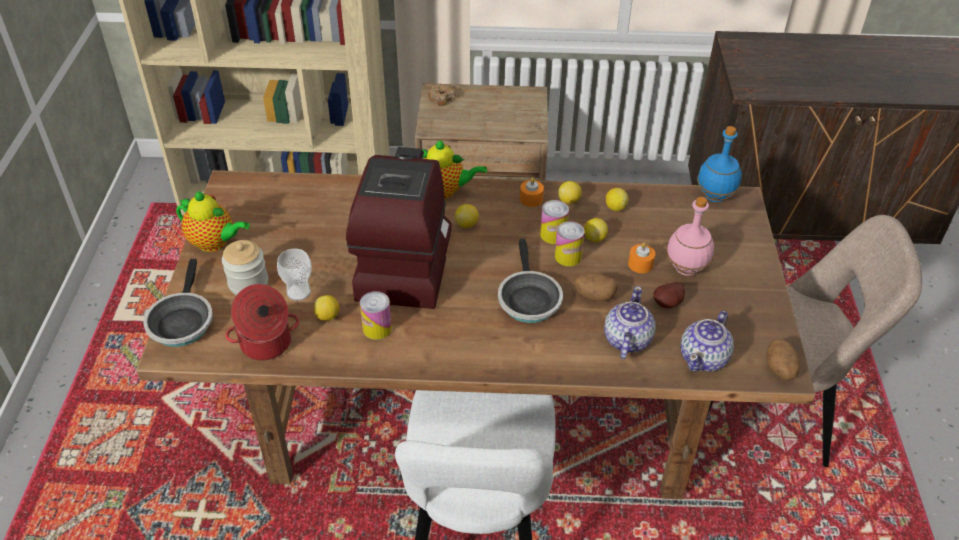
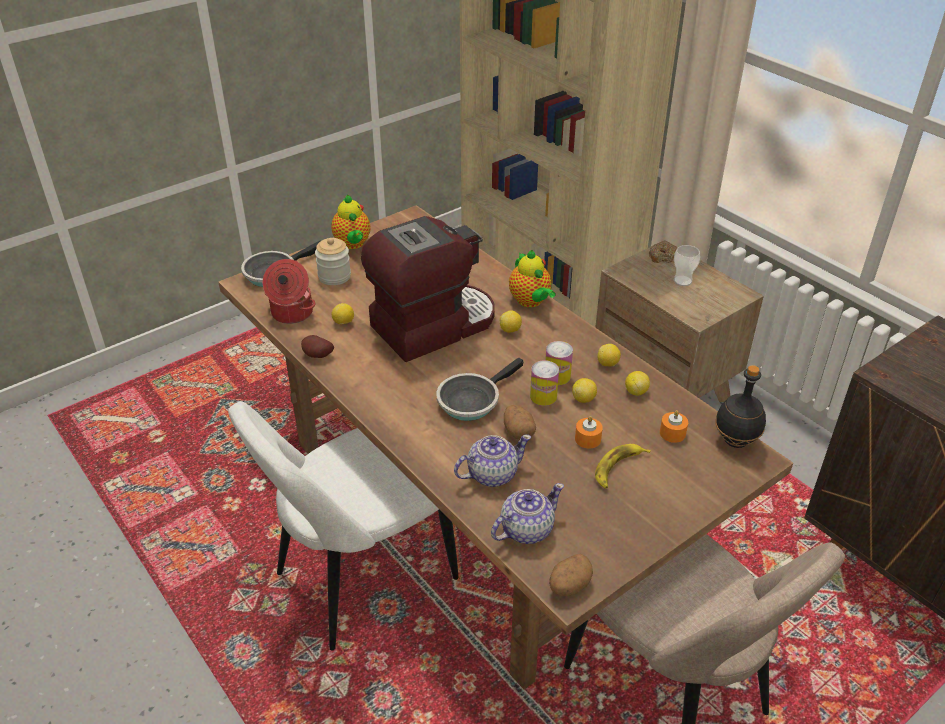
camera: 50 degrees right, 5 degrees down
cup [277,249,312,301] -> cup moved to [674,245,700,286]
can [360,291,392,340] -> none
orange candle [520,177,544,207] -> orange candle moved to [660,410,688,443]
potato [653,282,685,308] -> potato moved to [301,335,334,358]
pink bottle [666,197,714,276] -> banana [595,444,651,489]
teapot [681,311,734,372] -> teapot turned 150 degrees clockwise [491,483,564,544]
blue bottle [697,126,742,202] -> black bottle [715,365,766,448]

